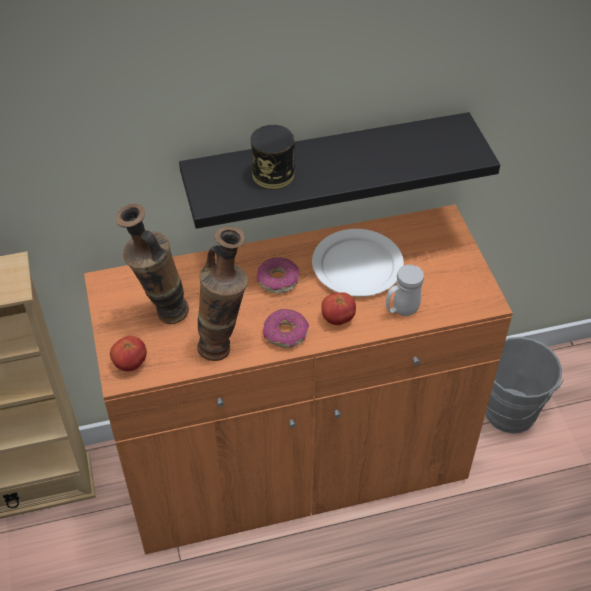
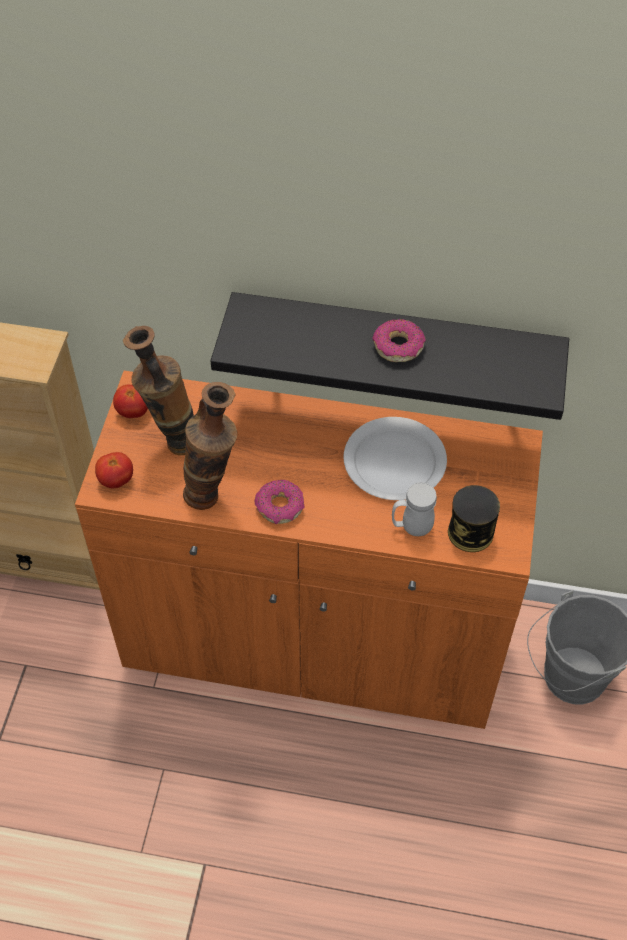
camera: 25 degrees right, 5 degrees up
can [251,125,295,190] -> can moved to [448,485,500,552]
donut [257,257,300,294] -> donut moved to [372,319,426,362]
tomato [322,292,356,325] -> tomato moved to [113,385,148,418]

